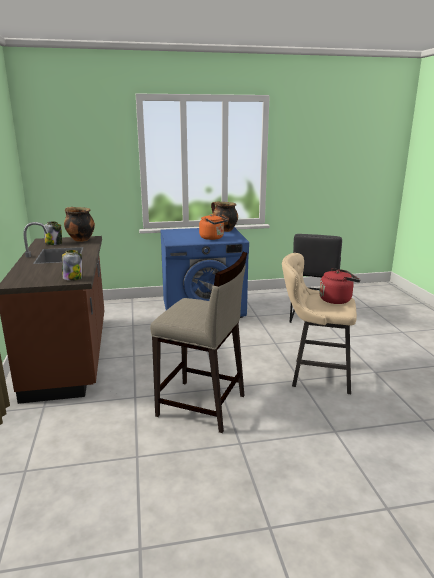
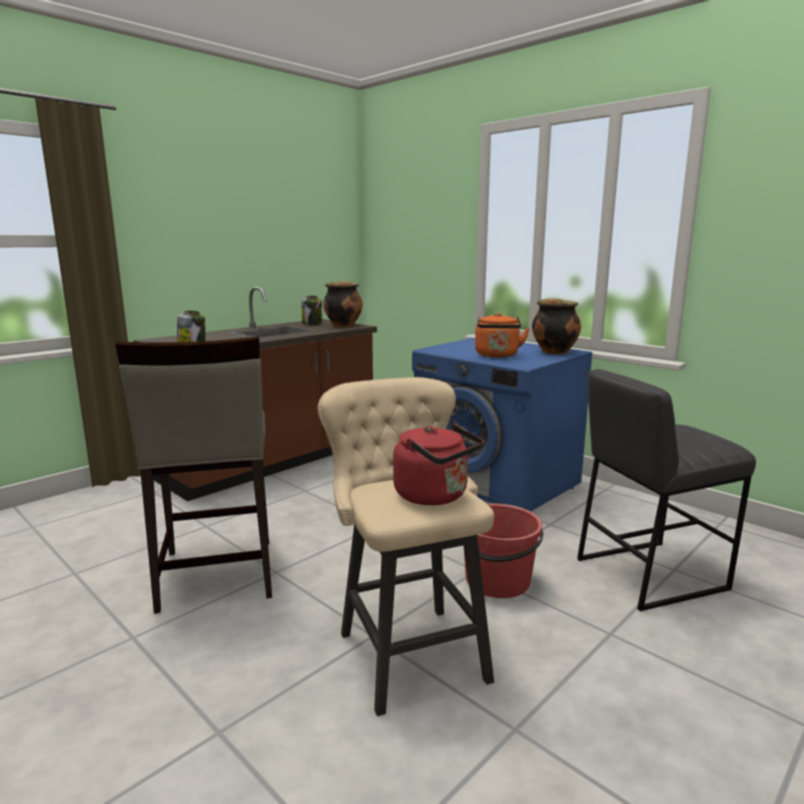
camera: 55 degrees right, 5 degrees down
none -> red bucket [463,504,544,598]

